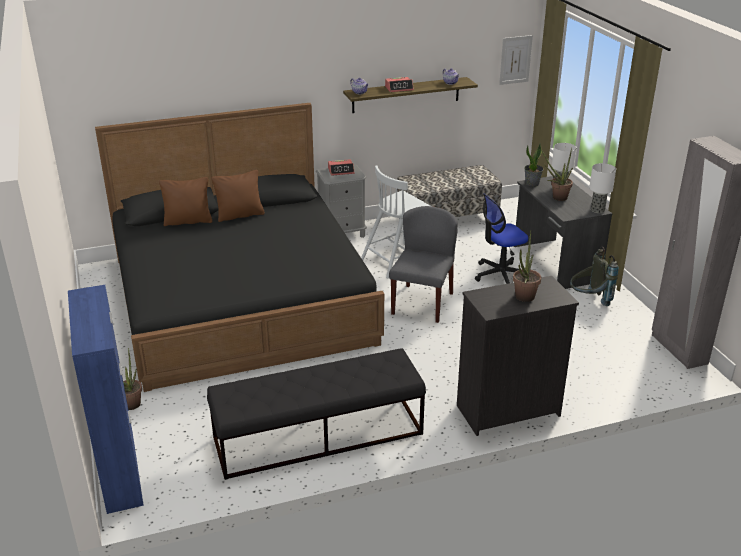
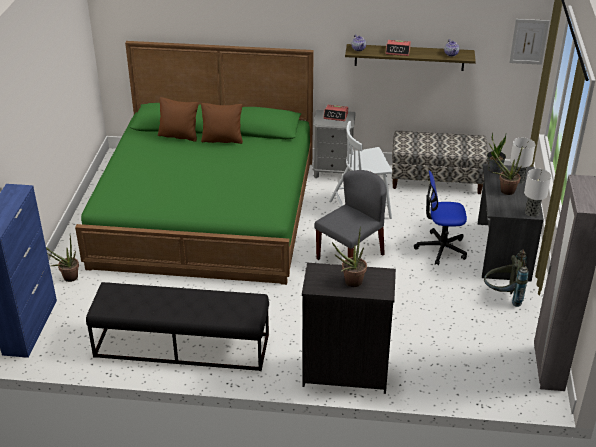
camera: 25 degrees right, 5 degrees up
black bed [95,103,384,392] -> green bed [75,41,314,285]

